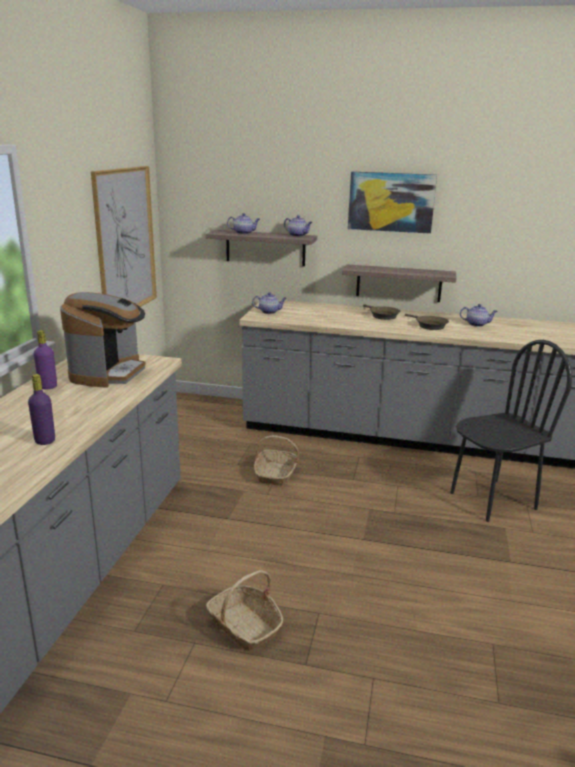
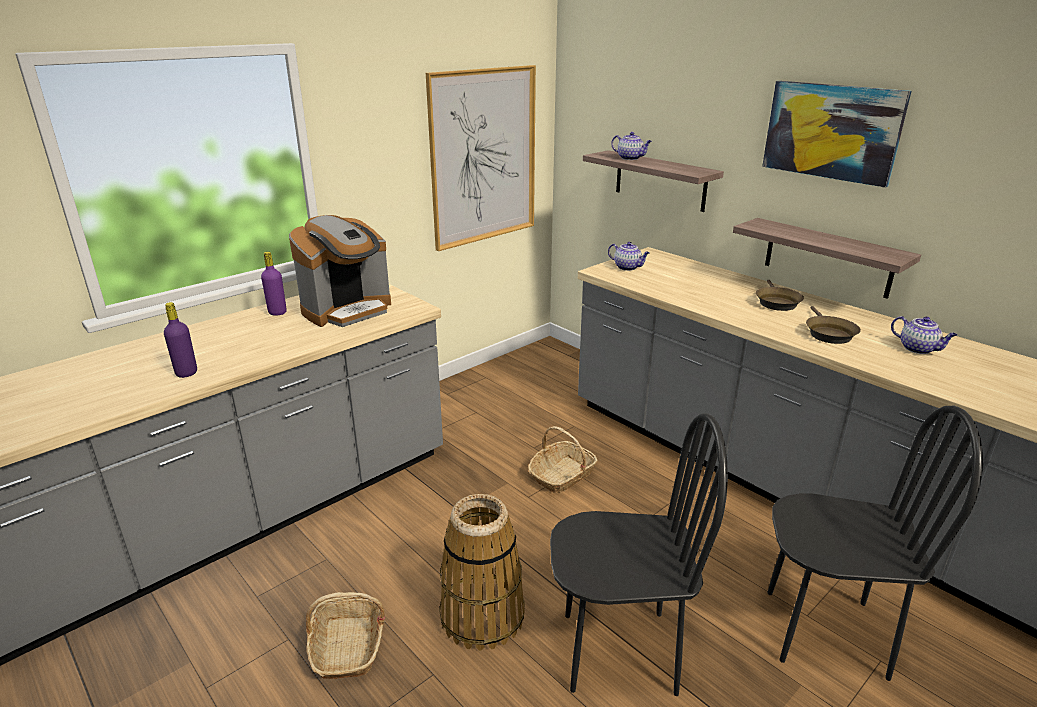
camera: 35 degrees right, 5 degrees up
teapot [284,215,312,237] -> none
none -> basket [439,494,525,651]
none -> black chair [550,413,728,696]

